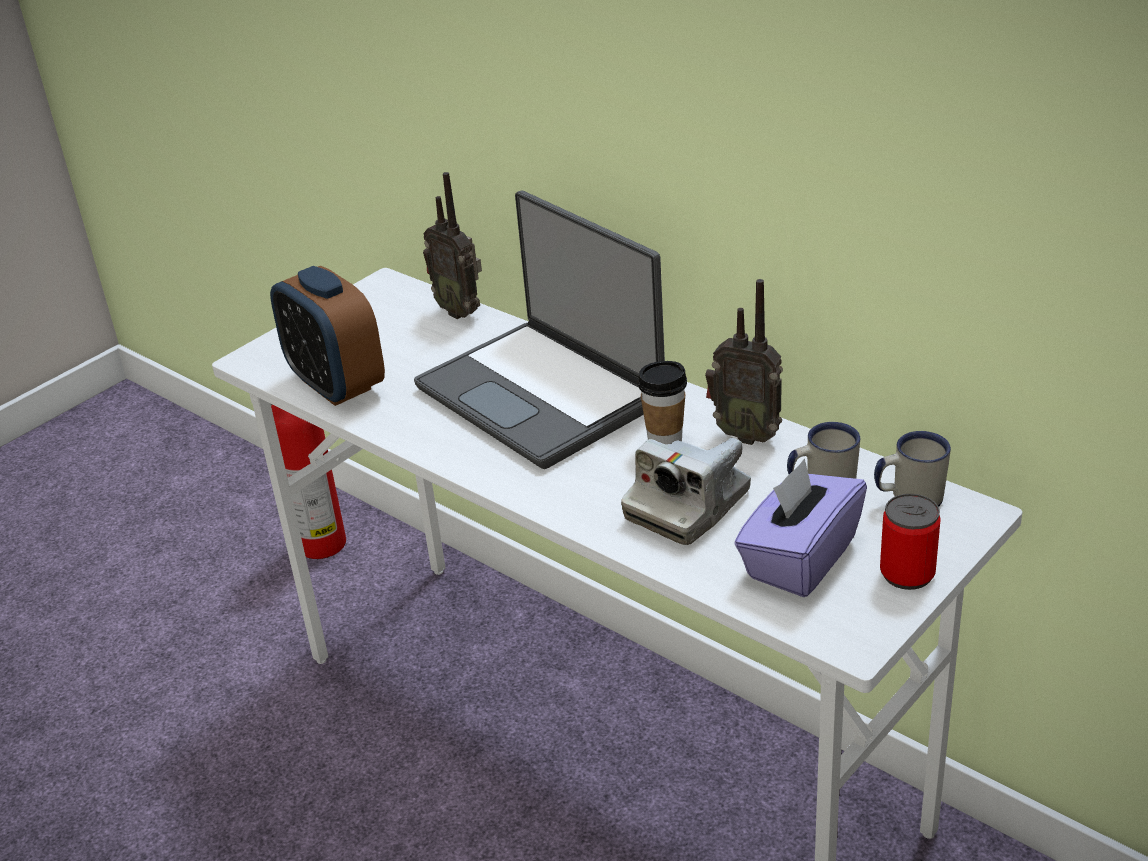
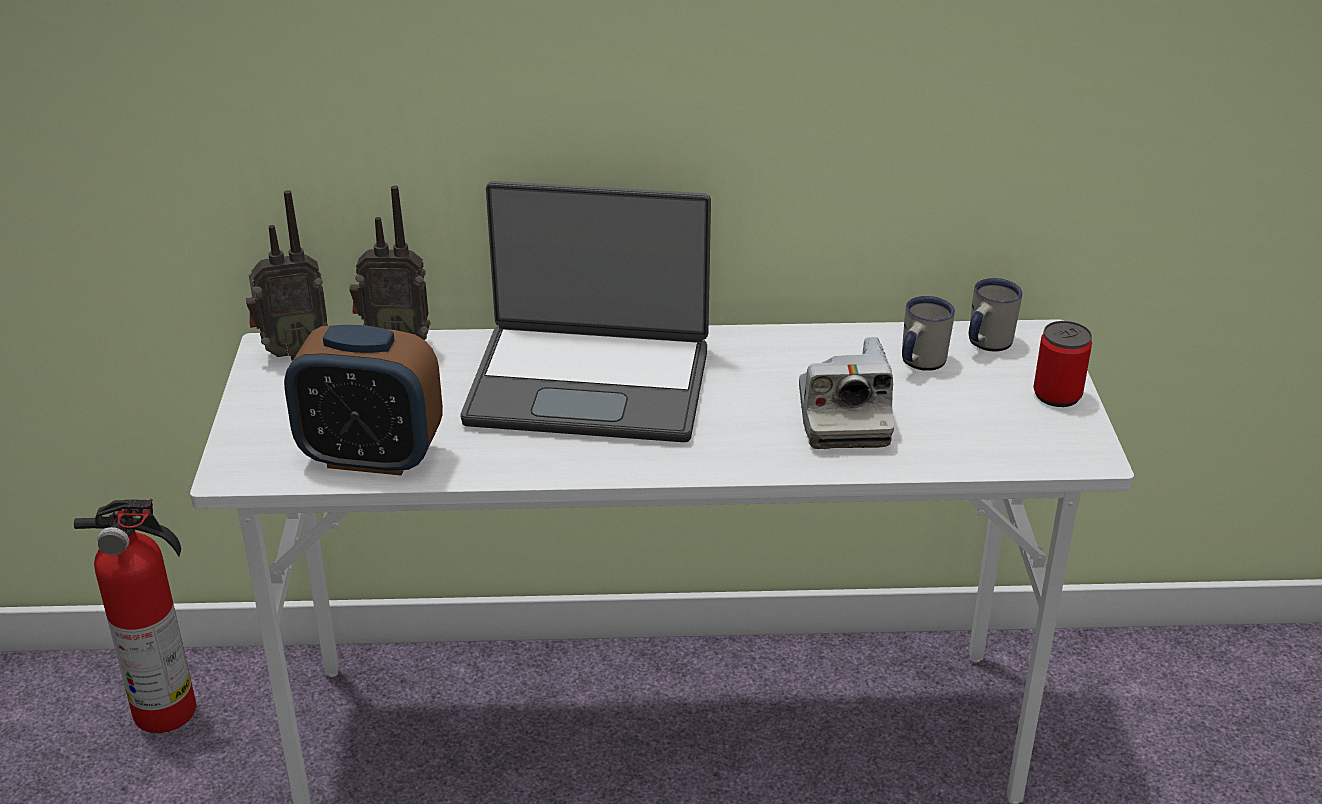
camera: 45 degrees left, 0 degrees up
cup [638,361,687,445] -> none
radio [705,279,783,445] -> radio moved to [246,190,328,361]
purple tissue box [734,458,867,597] -> none

